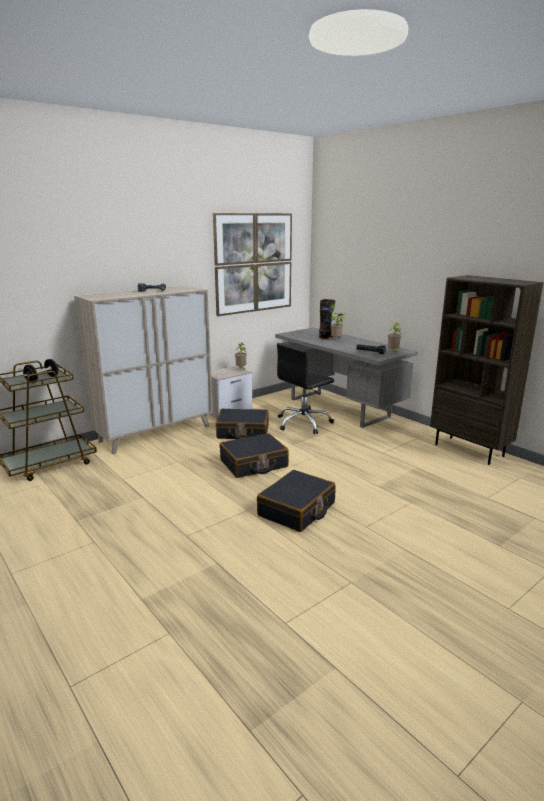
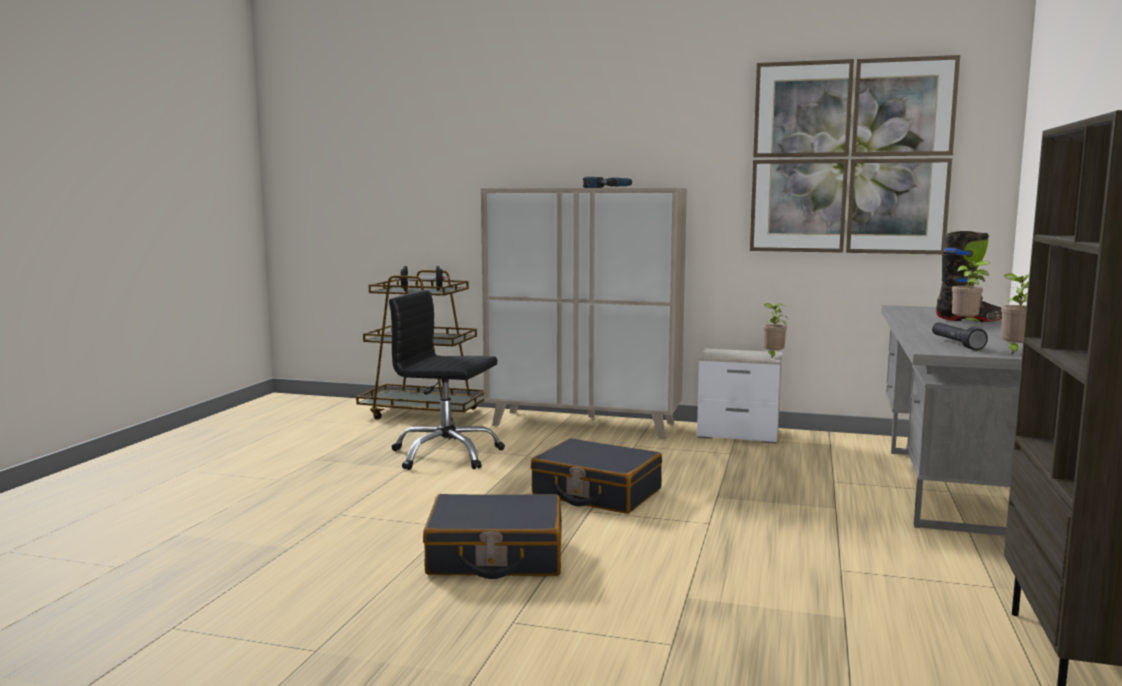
camera: 55 degrees right, 10 degrees down
black suitcase [216,409,269,440] -> none
black office chair [277,343,334,434] -> black office chair moved to [389,290,505,470]

